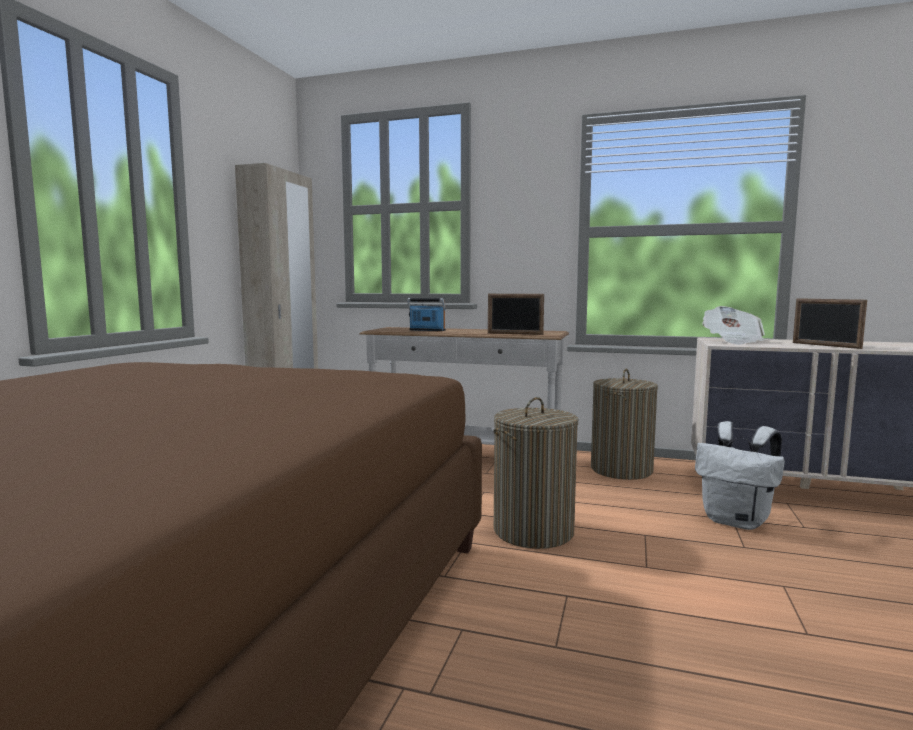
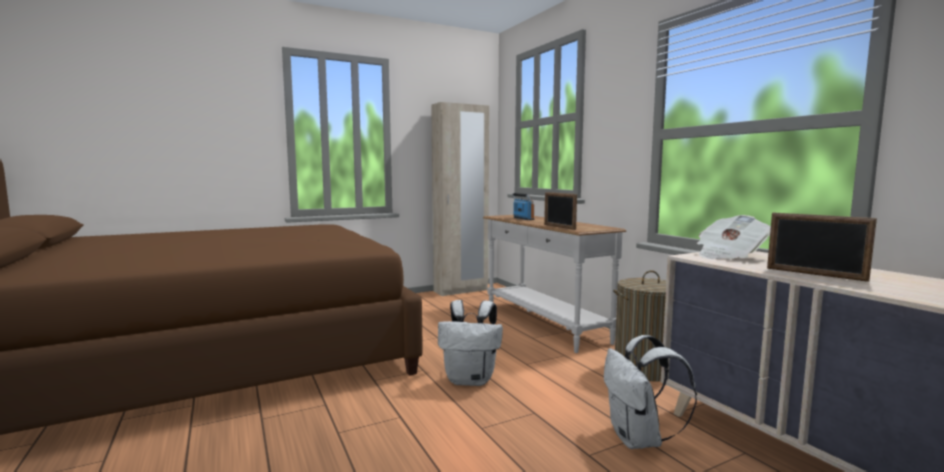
camera: 45 degrees right, 0 degrees up
laundry basket [493,397,578,549] -> white backpack [438,300,503,386]
picture frame [793,298,867,349] -> picture frame turned 60 degrees counterclockwise [767,212,877,282]

